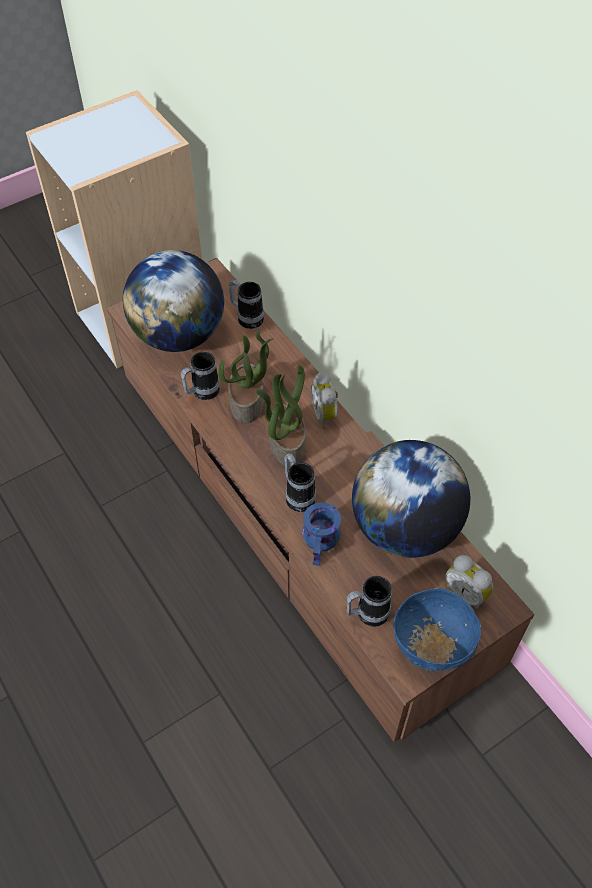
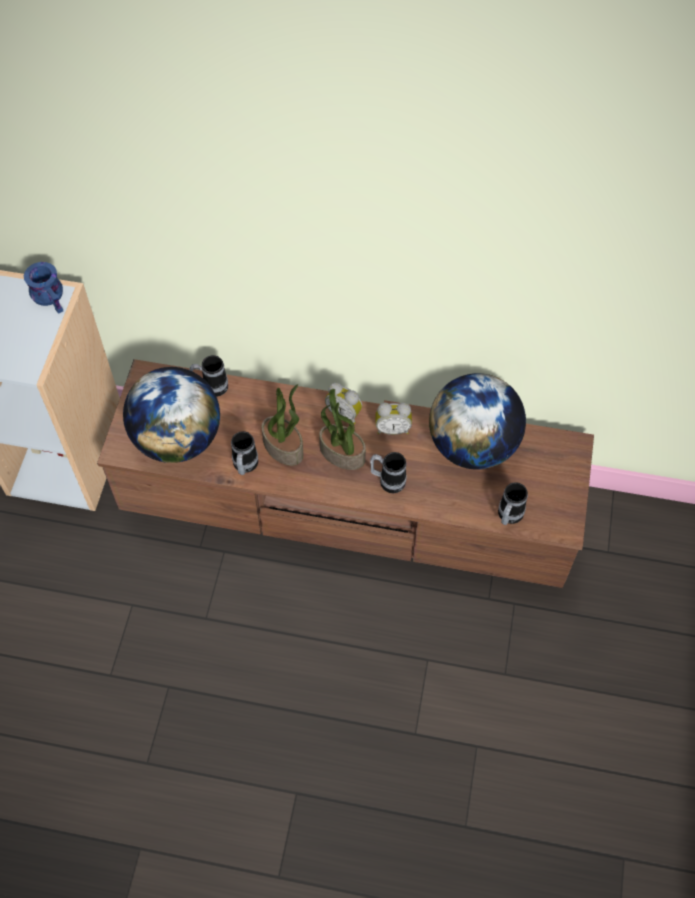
camera: 45 degrees left, 5 degrees up
blue mug [302,502,341,566] -> blue mug moved to [24,262,63,314]
blue bowl [393,588,481,671] -> none
alarm clock [445,555,493,610] -> alarm clock moved to [375,402,412,435]

